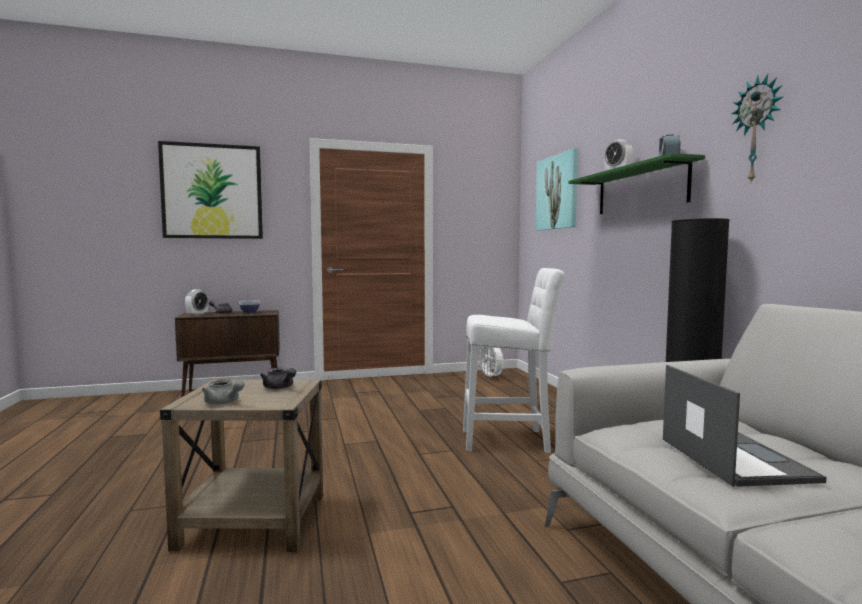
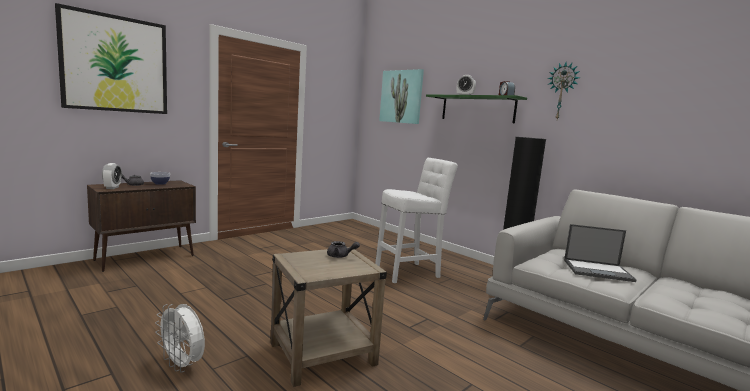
camera: 30 degrees left, 5 degrees up
grey teapot [202,380,244,405] -> none
white fan [478,346,504,379] -> white fan moved to [155,304,205,373]
laptop [663,365,827,487] -> laptop turned 135 degrees clockwise [564,224,637,282]

